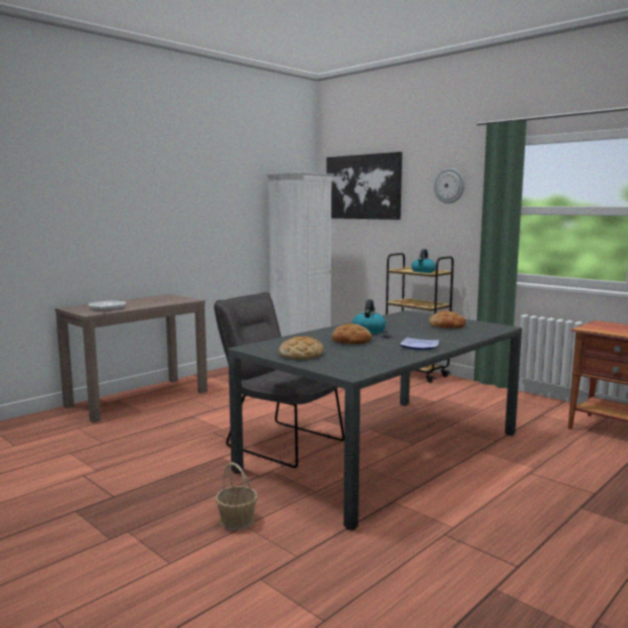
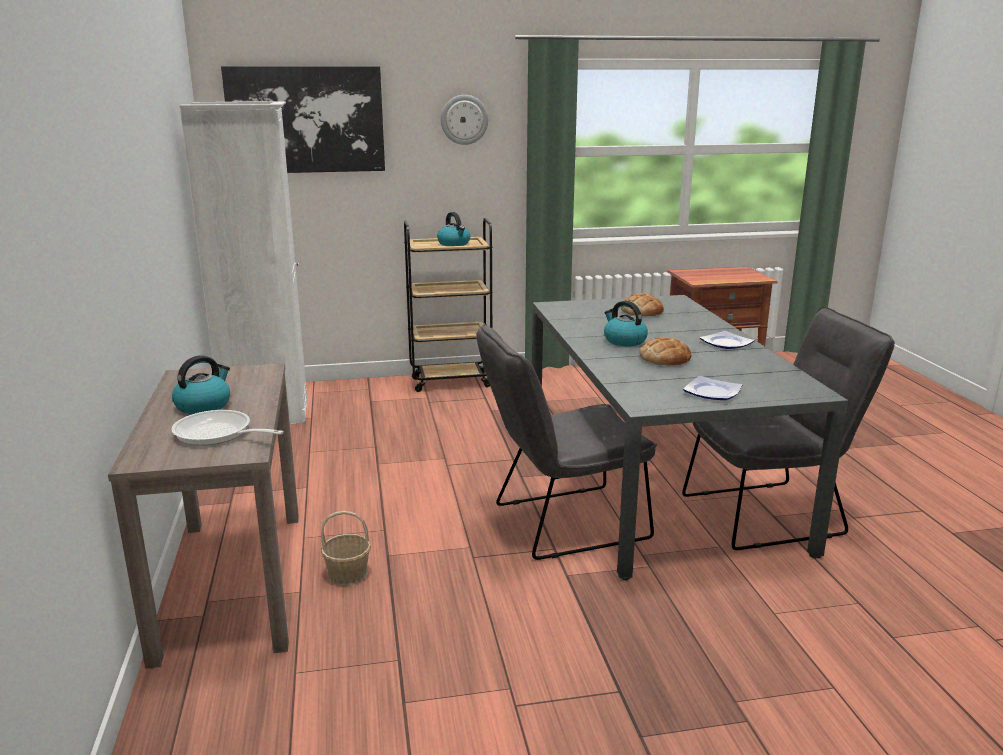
camera: 55 degrees left, 10 degrees up
basket [216,462,258,530] -> basket moved to [321,511,371,586]
bread [279,336,323,359] -> plate [683,376,742,400]
none -> kettle [172,355,230,414]
none -> grey chair [682,307,895,550]

